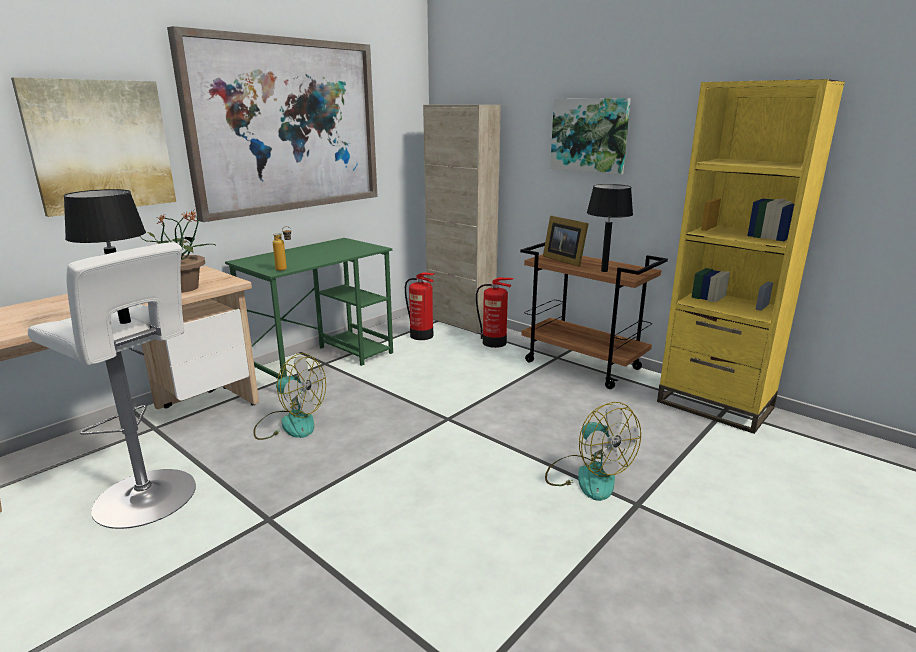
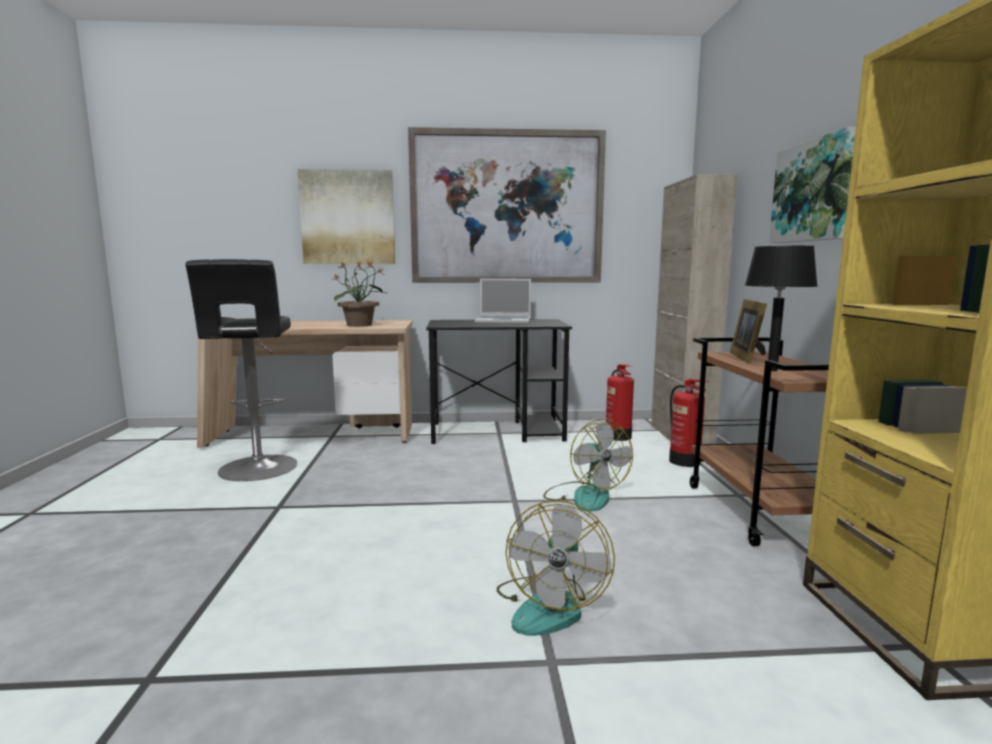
camera: 45 degrees right, 10 degrees down
white stool [28,242,196,529] -> black stool [186,259,298,481]
black table lamp [63,189,146,324] -> none
green desk [225,238,393,379] -> black desk [426,319,572,444]
fan [253,353,326,440] -> fan moved to [543,419,633,512]
bottle [273,226,292,271] -> none
none -> laptop [475,279,531,324]

